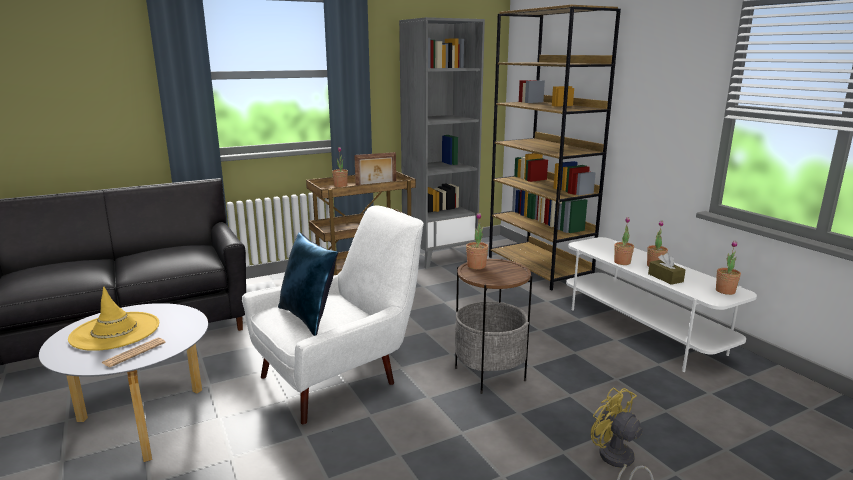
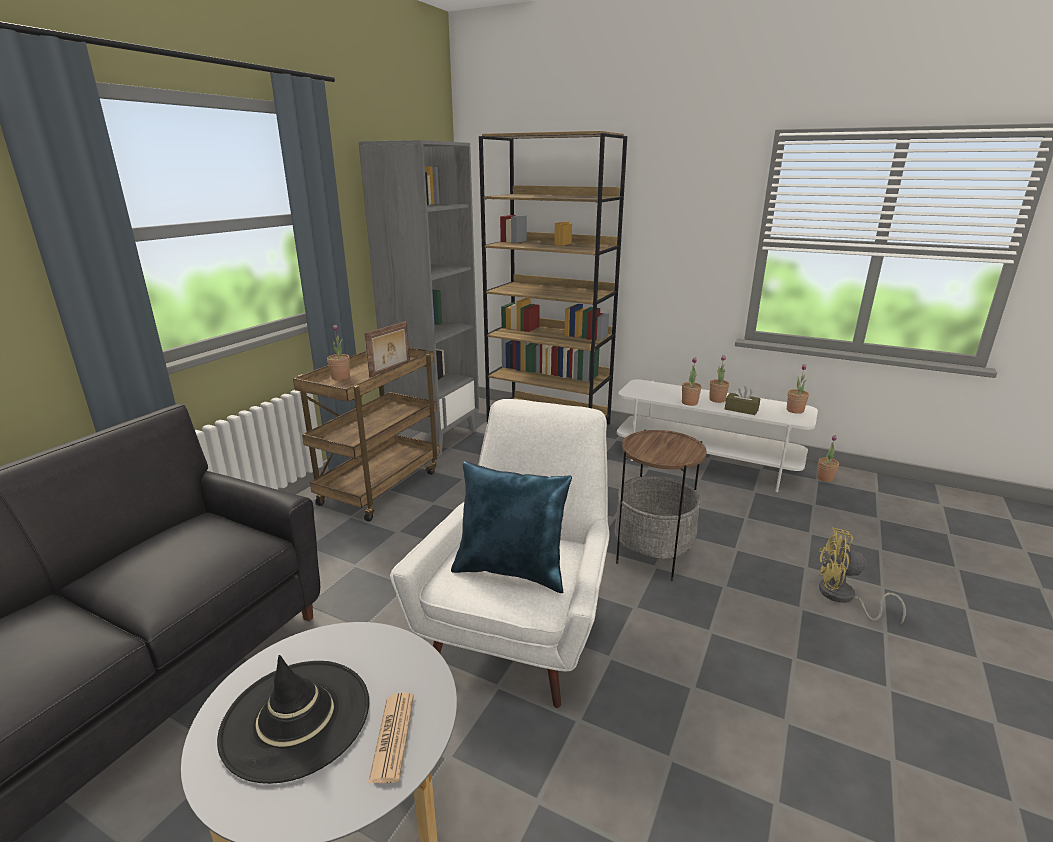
camera: 35 degrees left, 5 degrees up
yellow hat [68,287,159,351] -> black hat [217,655,369,784]
potted plant [466,213,488,269] -> potted plant moved to [817,435,839,482]

